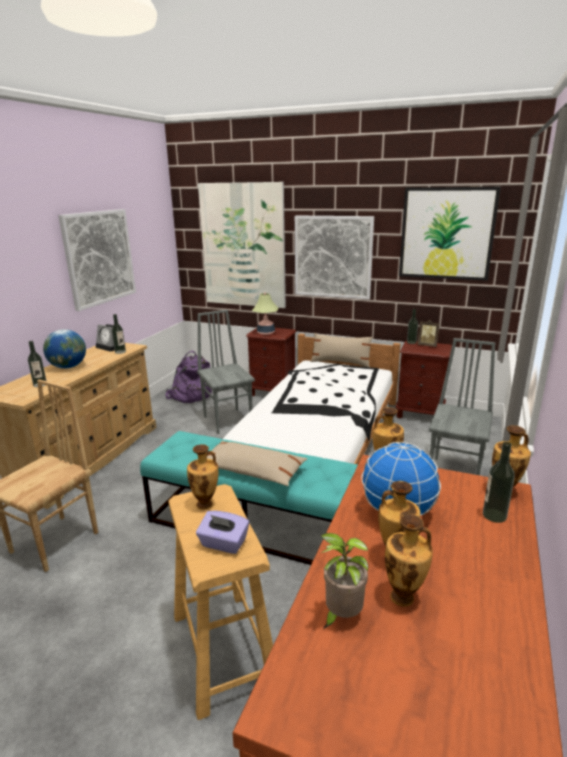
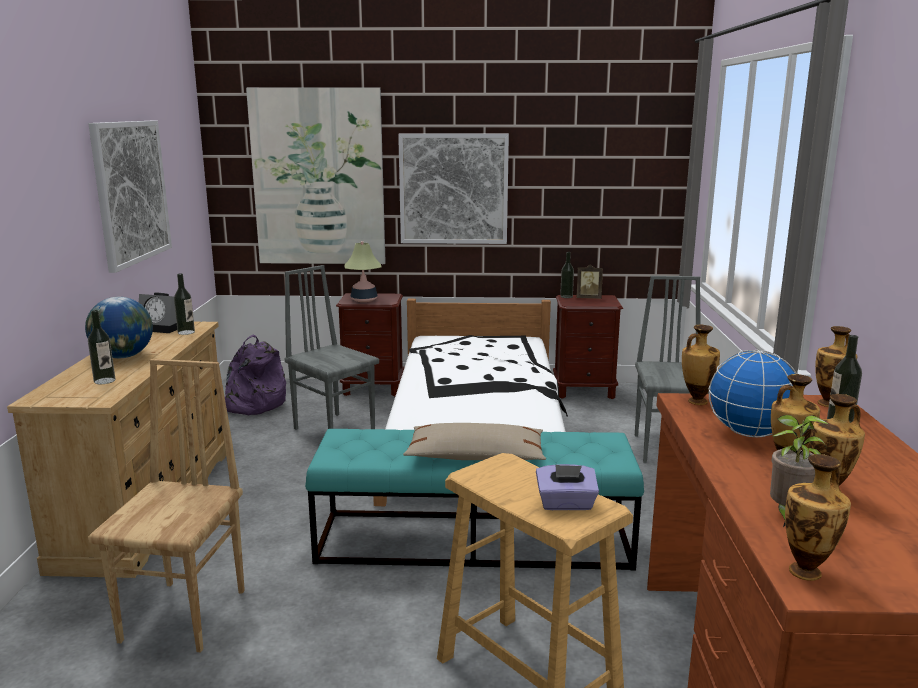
camera: 20 degrees left, 5 degrees down
vase [187,444,218,509] -> vase moved to [785,454,851,581]
beige pillow [311,333,373,368] -> none
picture [399,187,501,281] -> none

